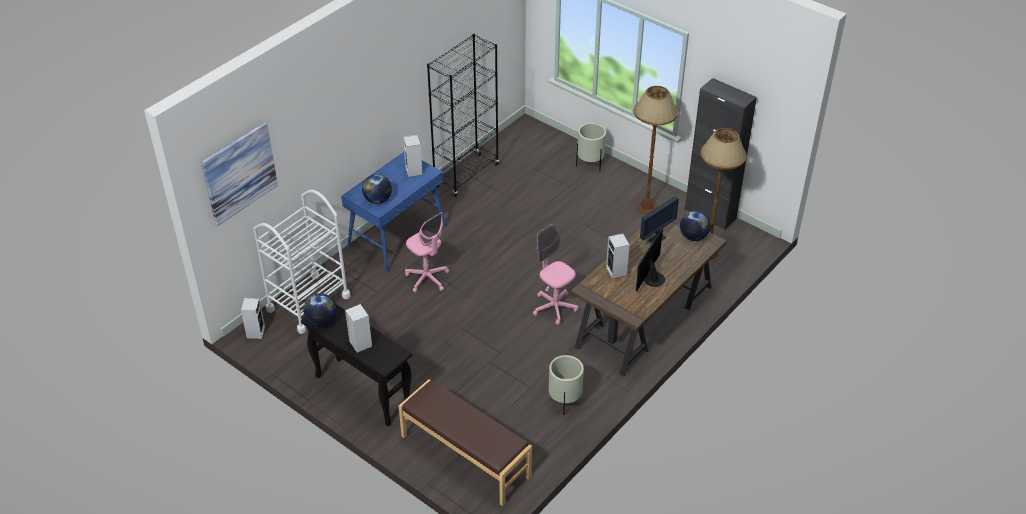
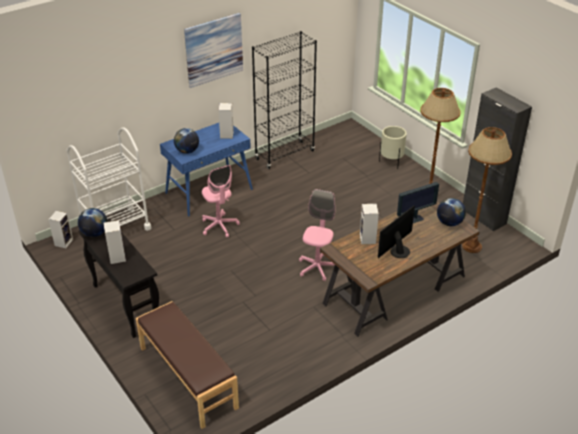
camera: 15 degrees right, 5 degrees down
picture [202,122,278,226] -> picture moved to [184,13,243,88]
pink office chair [533,224,578,325] -> pink office chair turned 45 degrees clockwise [299,189,335,281]
beige planter [549,355,584,415] -> none

